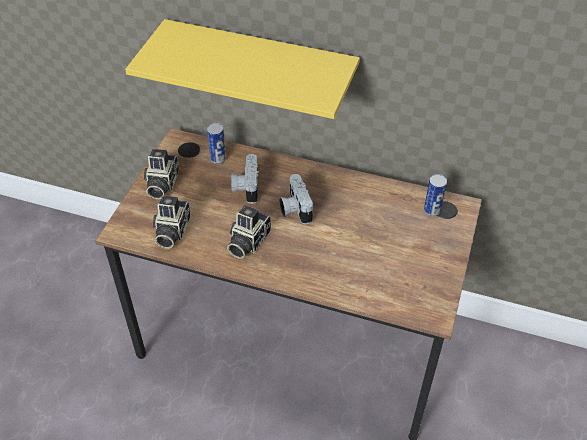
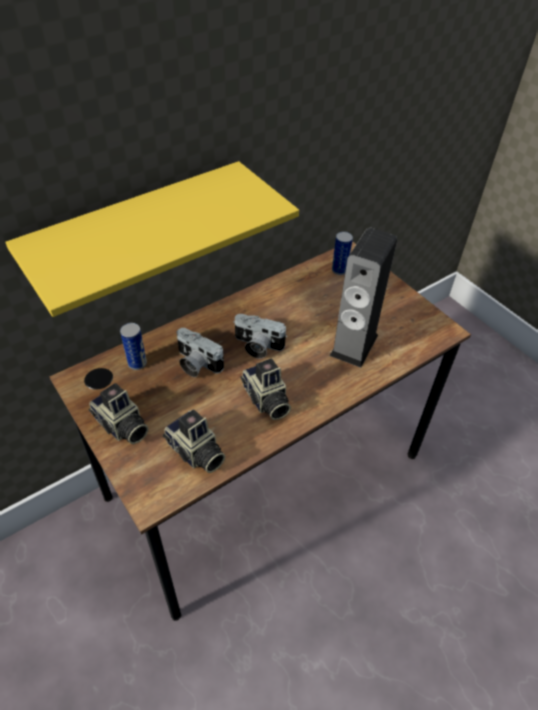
camera: 55 degrees left, 0 degrees up
none -> speaker [330,228,397,368]

